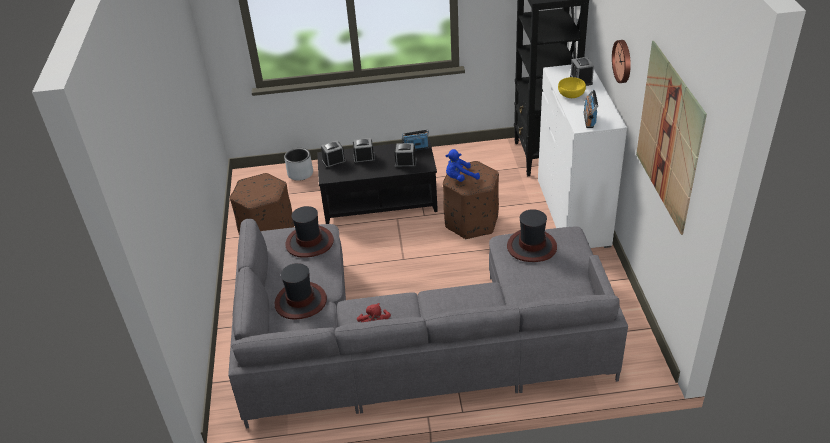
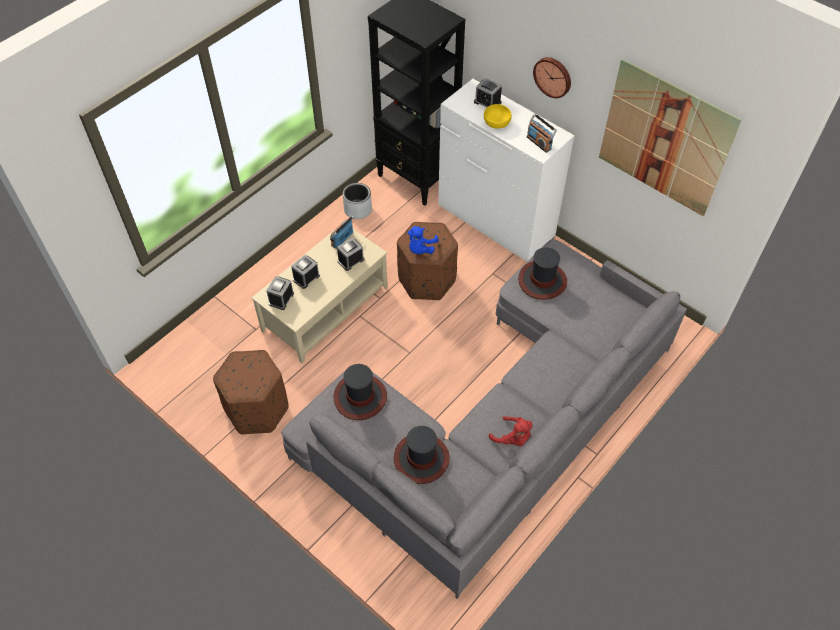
camera: 45 degrees left, 15 degrees up
grey planter [284,148,313,181] -> grey planter moved to [343,183,372,219]
black coffee table [317,140,438,224] -> beige coffee table [252,229,388,363]

